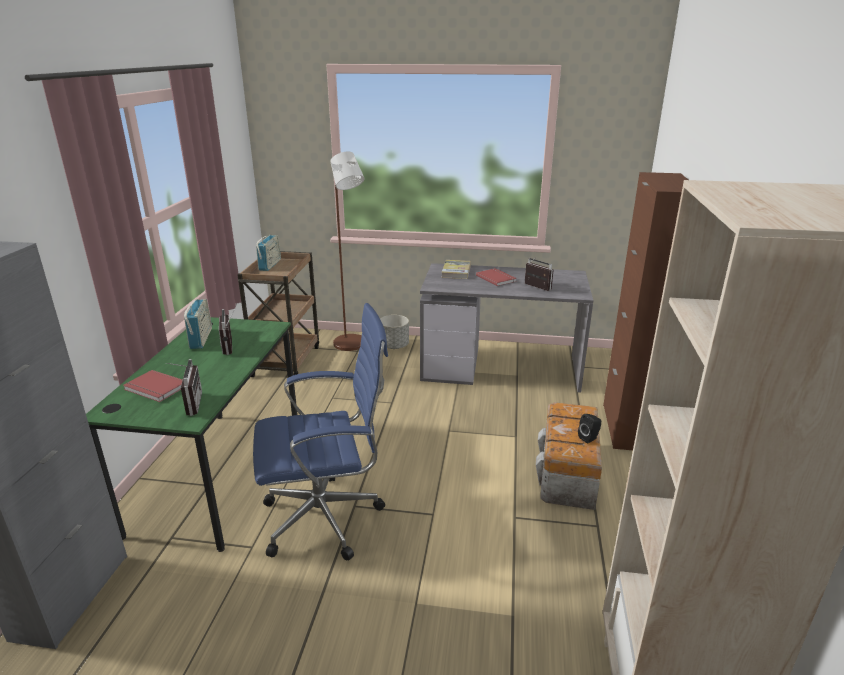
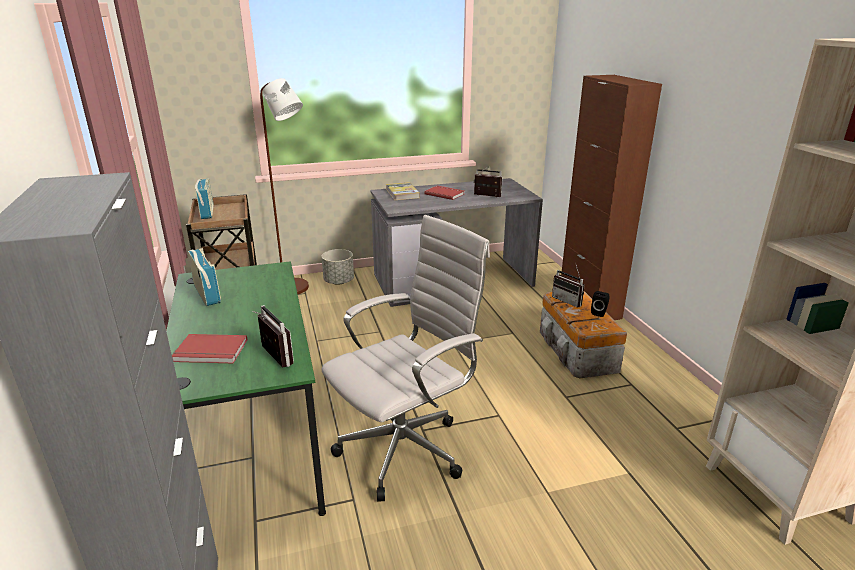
camera: 25 degrees left, 0 degrees up
radio [219,304,237,355] -> radio moved to [552,265,585,308]
blue office chair [253,303,388,561] -> white office chair [321,215,490,502]

